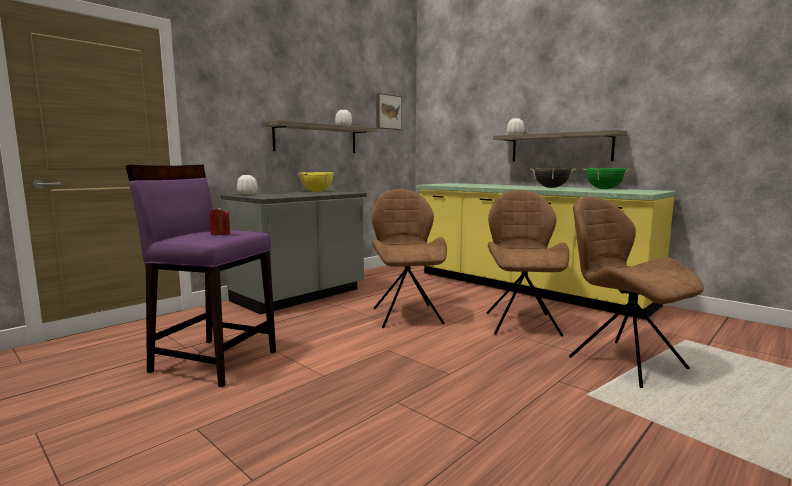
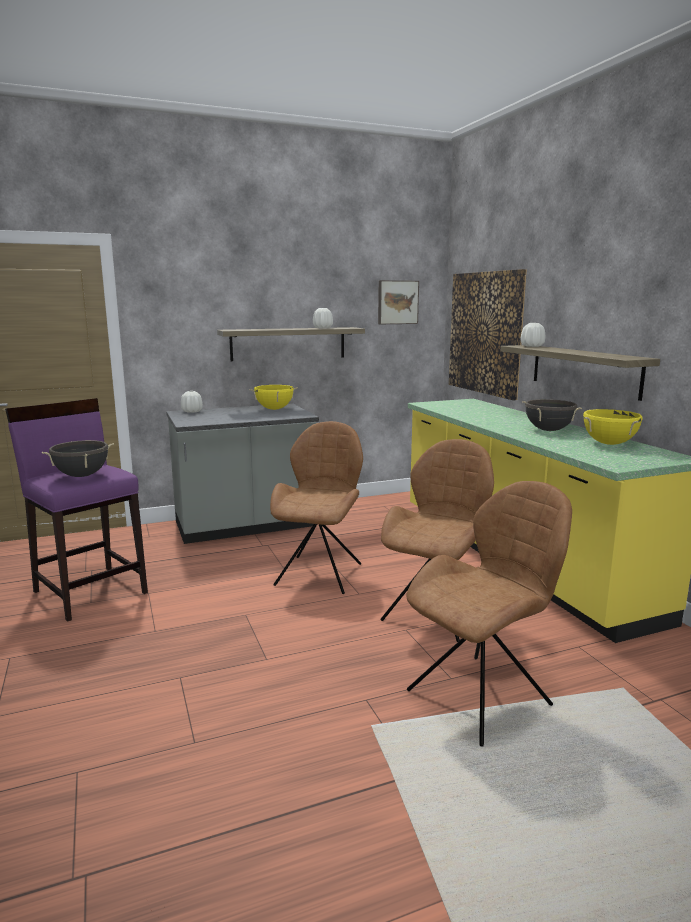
camera: 25 degrees right, 5 degrees up
red candle [209,206,230,235] -> black cooking pot [42,440,114,477]
brown chair [569,197,704,388] -> brown chair turned 60 degrees clockwise [406,481,572,747]
green cooking pot [583,168,631,189] -> yellow cooking pot [583,409,643,445]
none -> picture [449,269,527,400]

